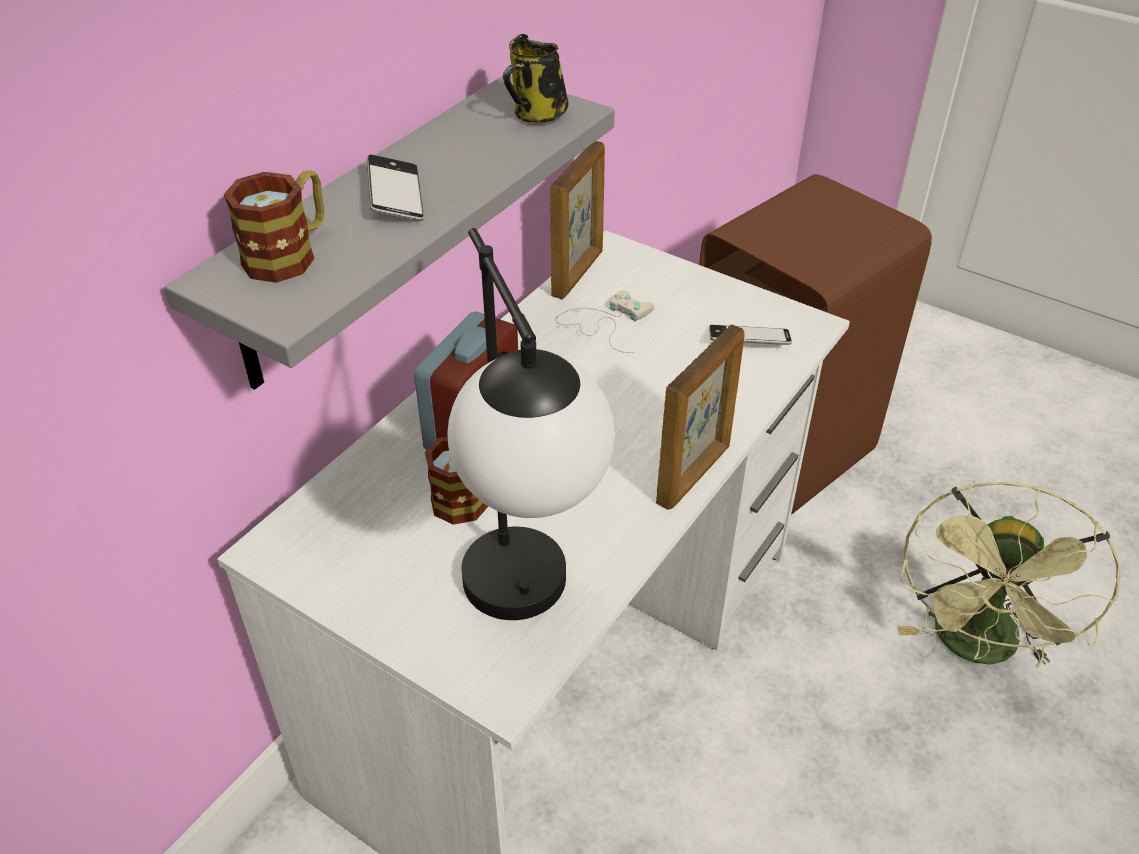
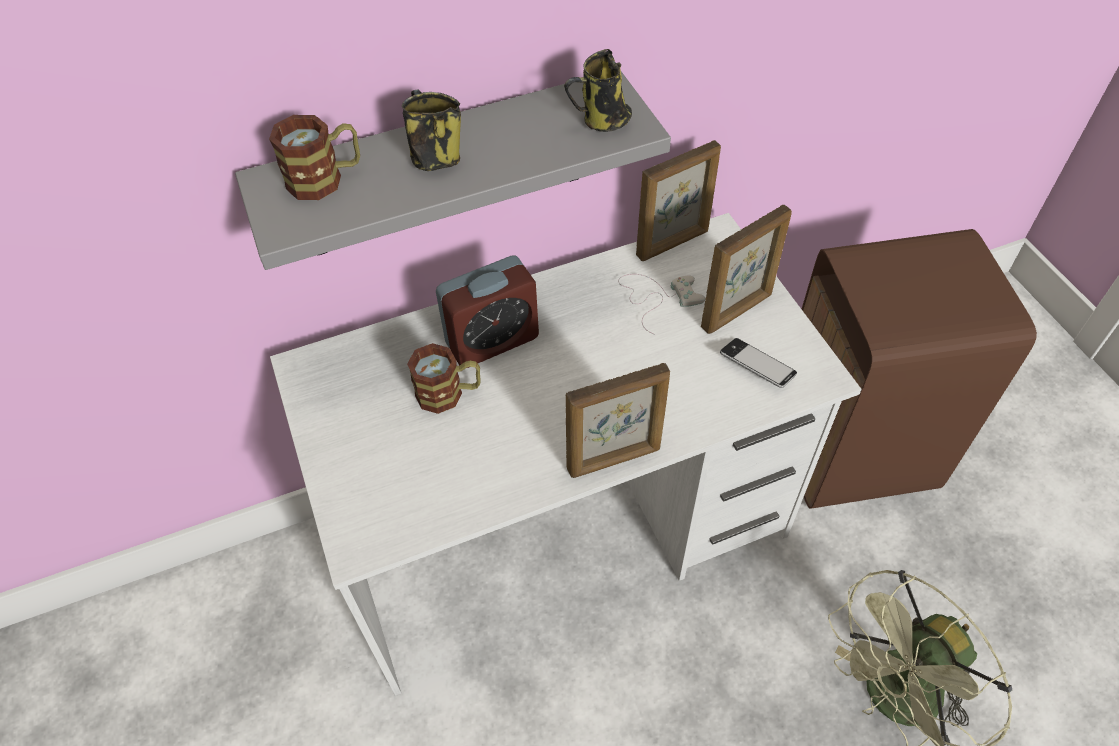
camera: 35 degrees right, 10 degrees up
phone [367,154,424,221] -> mug [402,89,461,171]
table lamp [448,228,615,620] -> none
none -> picture frame [701,205,792,334]

